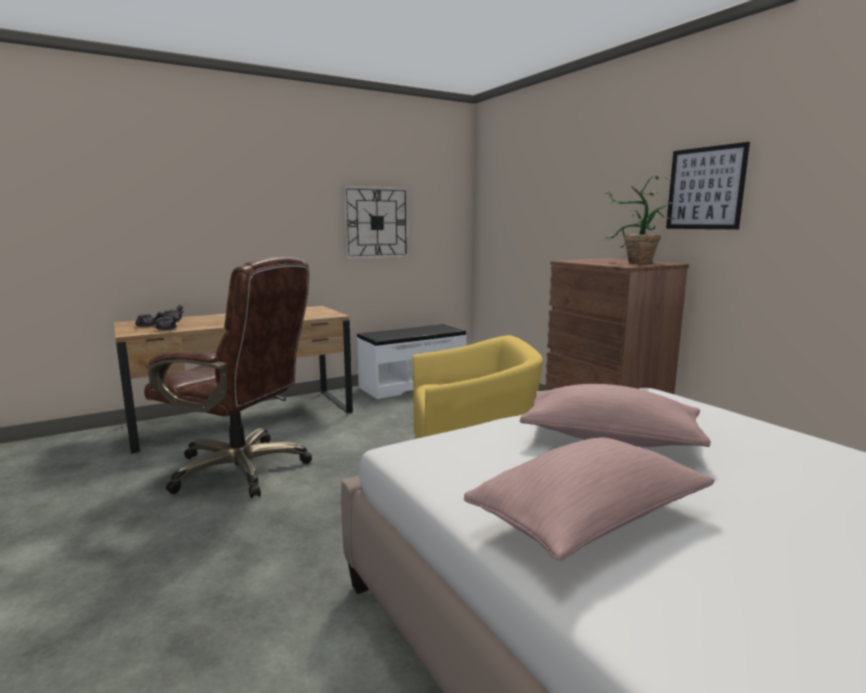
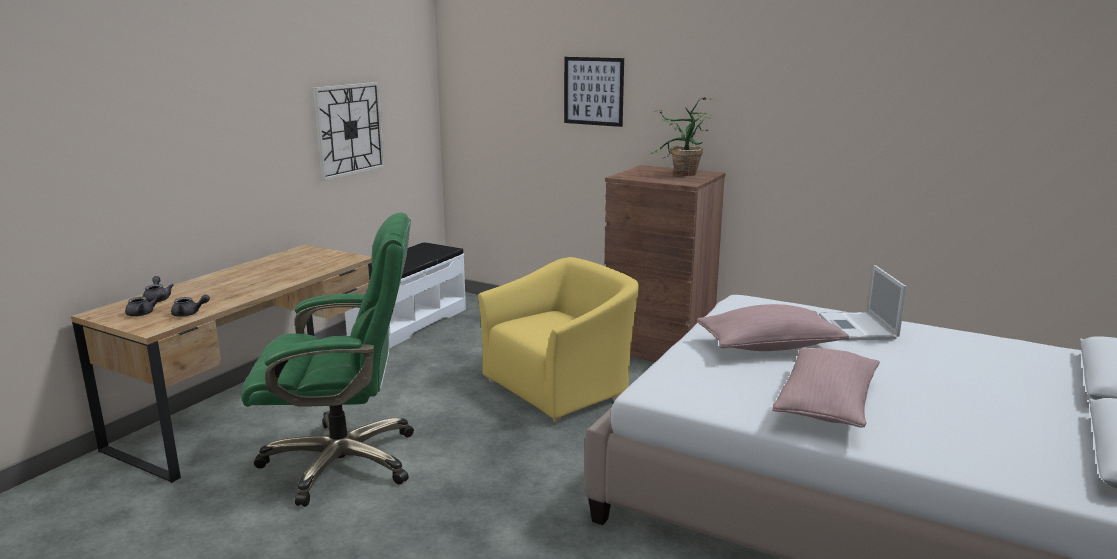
camera: 30 degrees left, 5 degrees up
brown office chair [144,257,312,498] -> green office chair [241,212,414,507]
picture [666,142,750,230] -> picture moved to [564,57,624,127]
none -> laptop [819,265,907,340]

